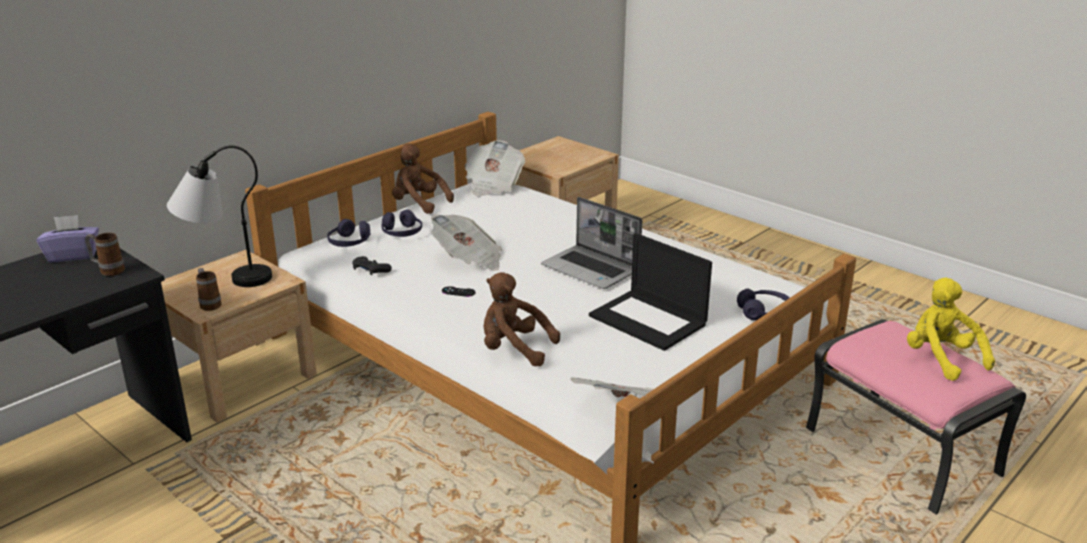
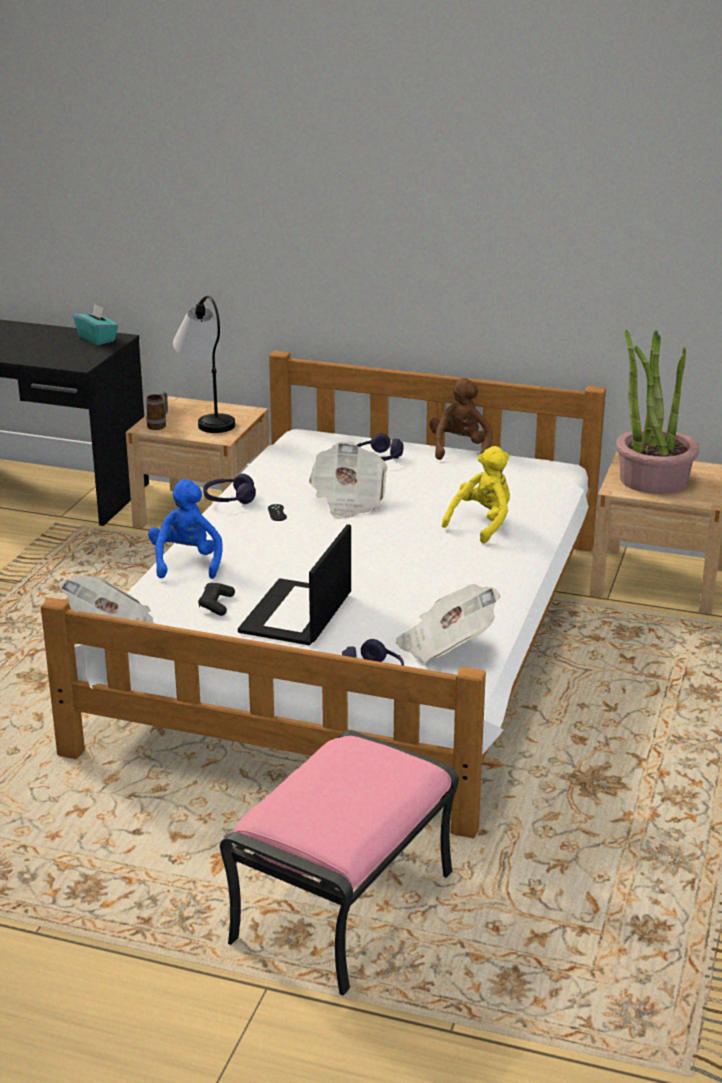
camera: 65 degrees right, 0 degrees up
purple tissue box [37,215,99,262] -> turquoise tissue box [73,304,118,345]
mug [85,233,125,276] -> none
purple headphones [327,219,370,247] -> purple headphones moved to [203,474,256,504]
black game controller [352,256,392,275] -> black game controller moved to [198,583,235,616]
newspaper [464,140,525,196] -> newspaper moved to [396,584,500,663]
brown plush toy [484,272,560,367] -> blue plush toy [148,479,223,579]
laptop [541,197,642,289] -> none
yellow plush toy [907,278,995,381] -> yellow plush toy moved to [442,446,510,544]
none -> potted plant [616,330,699,494]

